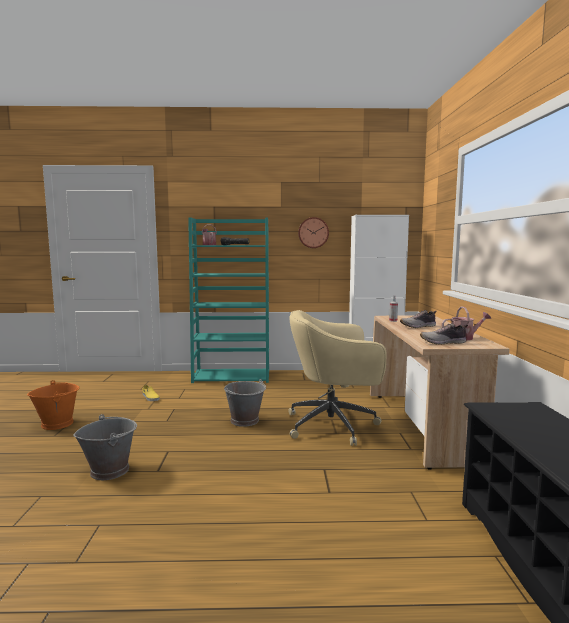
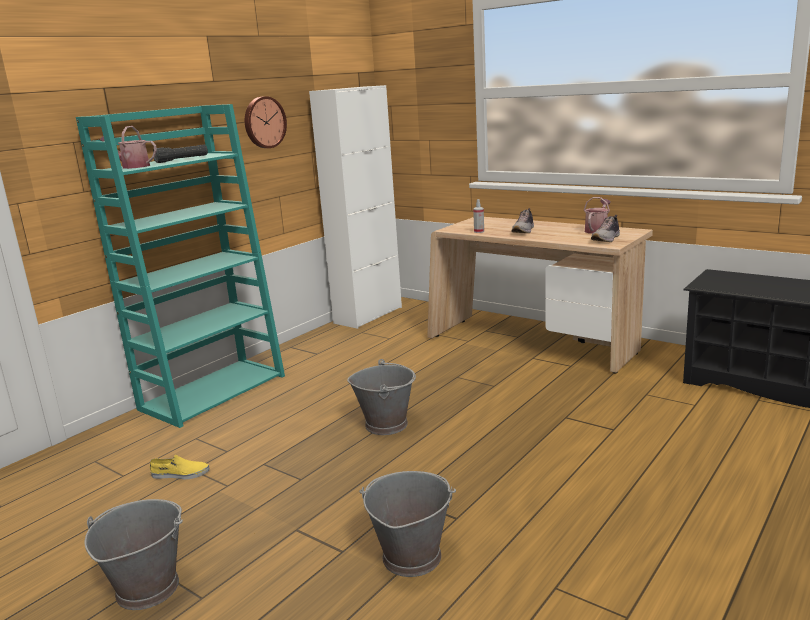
camera: 50 degrees left, 10 degrees up
orange bucket [27,380,79,430] -> grey bucket [84,499,183,610]
beige office chair [289,310,386,446] -> none

